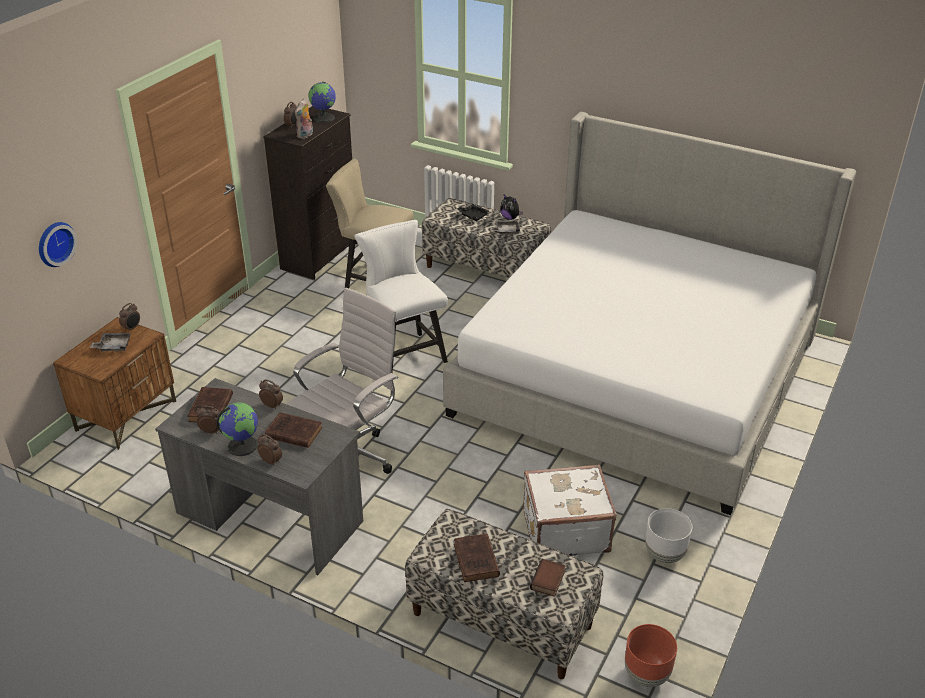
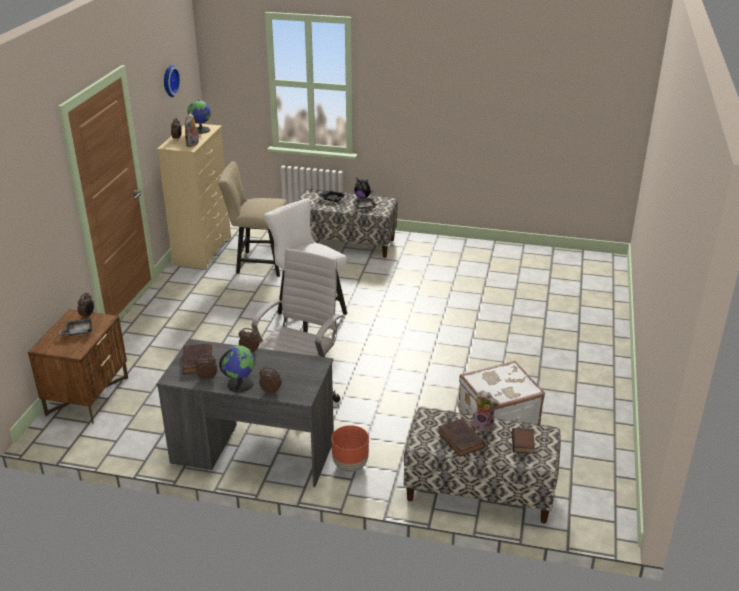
camera: 15 degrees left, 5 degrees down
wall clock [39,222,77,267] -> wall clock moved to [164,65,181,97]
black dresser [264,106,358,280] -> beige dresser [157,123,231,269]
brown book [265,412,322,448] -> none
bed [443,112,856,515] -> none
brown planter [625,624,677,687] -> brown planter moved to [331,425,369,472]
white planter [645,508,692,563] -> none
none -> plush toy [471,390,500,433]

